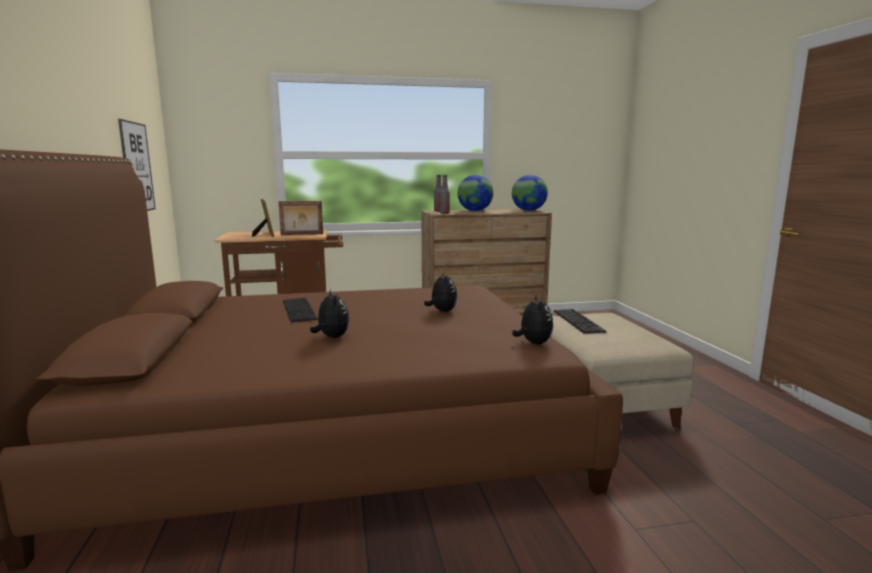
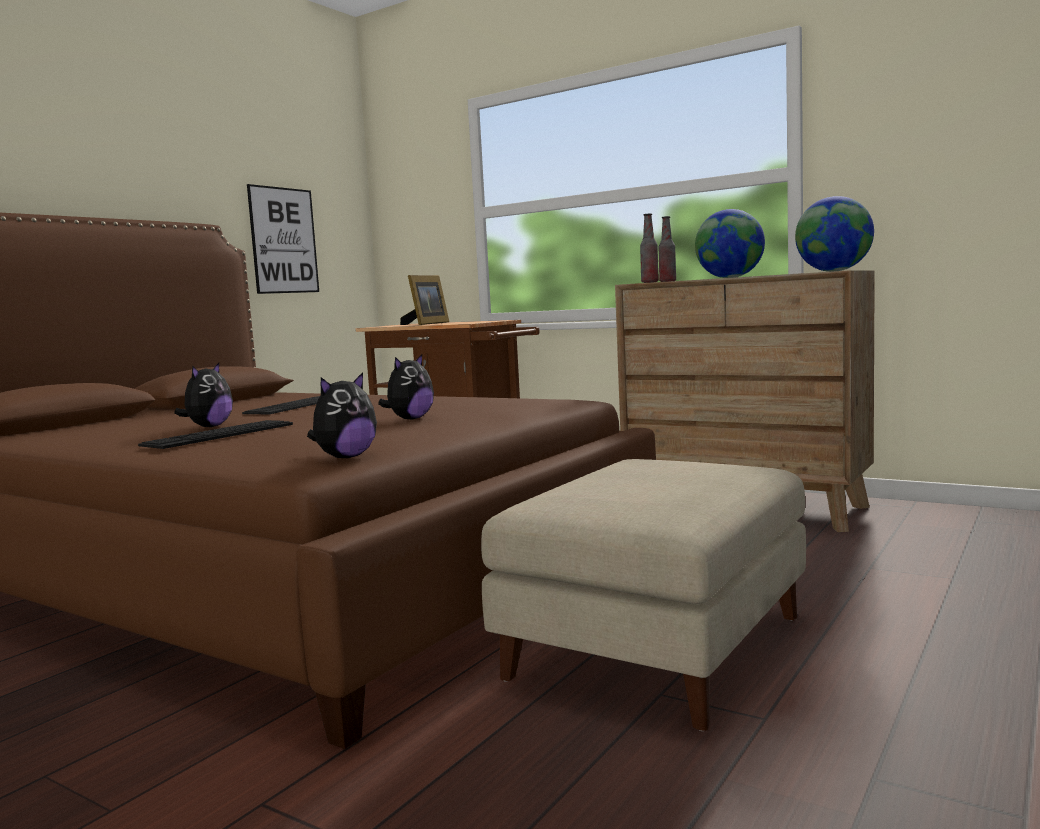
camera: 45 degrees right, 5 degrees down
picture frame [279,201,323,235] -> none
keyboard [553,309,607,334] -> keyboard moved to [138,420,293,449]

